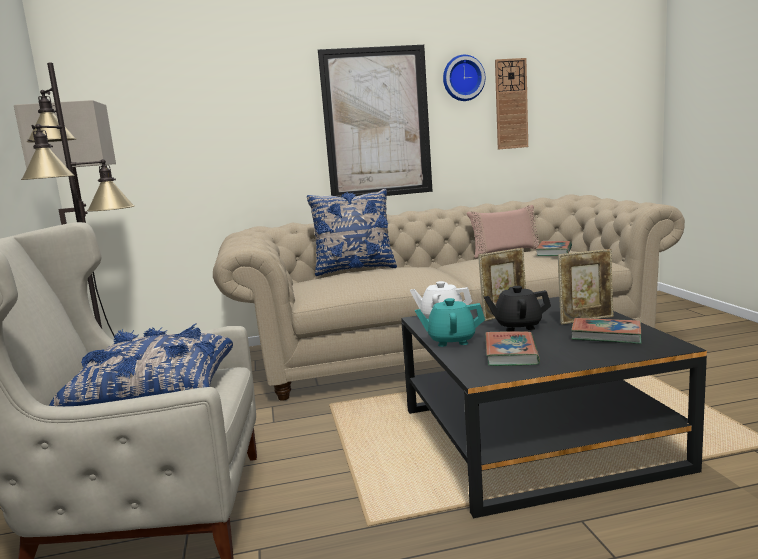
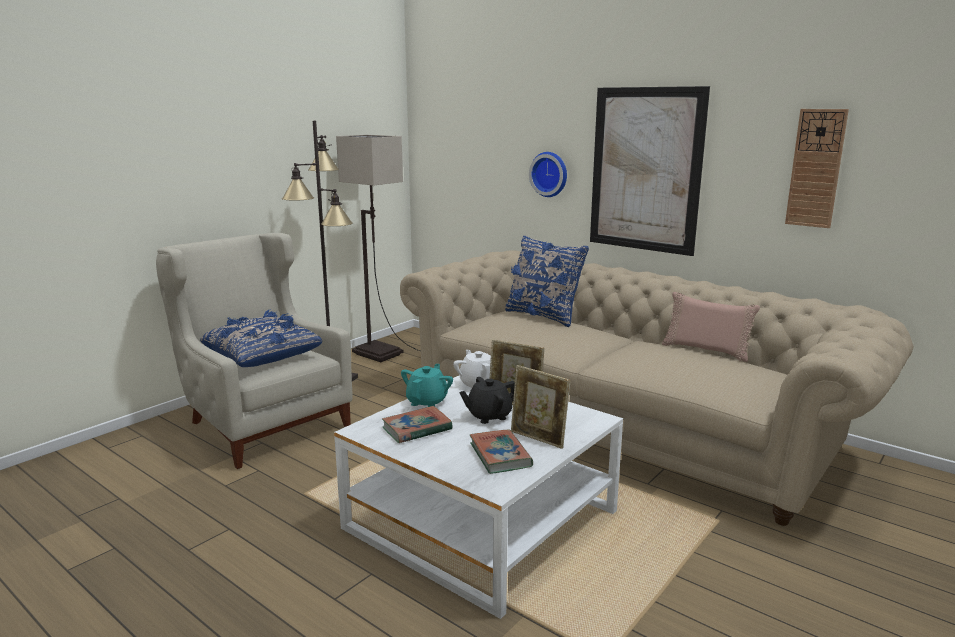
camera: 50 degrees right, 5 degrees up
black coffee table [401,297,707,518] -> white coffee table [334,376,623,619]
turquoise teapot [415,298,485,347] -> turquoise teapot turned 60 degrees clockwise [401,364,453,407]
wall clock [443,55,485,101] -> wall clock moved to [529,152,567,197]
black teapot [484,286,551,331] -> black teapot turned 75 degrees counterclockwise [460,377,515,424]
book [535,241,572,256] -> none

